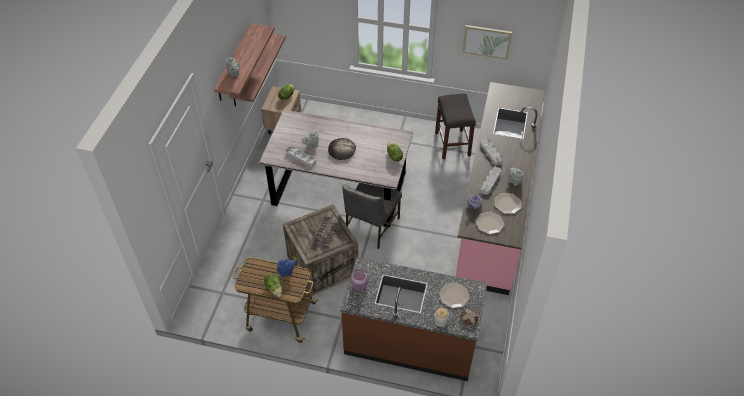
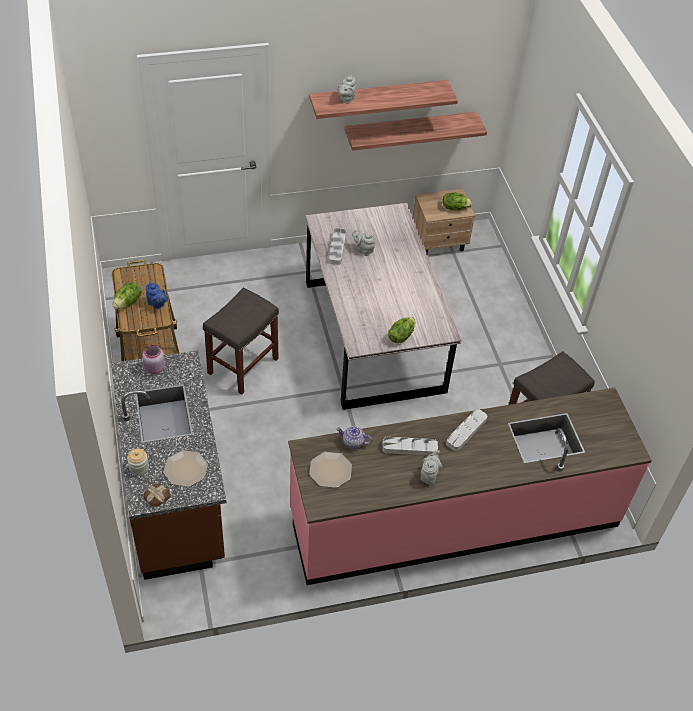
camera: 60 degrees right, 0 degrees up
crate [283,204,358,296] -> grey stool [203,288,279,395]
bread [328,138,356,160] -> none
grey chair [342,183,402,249] -> none
picture [462,25,512,60] -> none
plate [495,193,522,214] -> none

